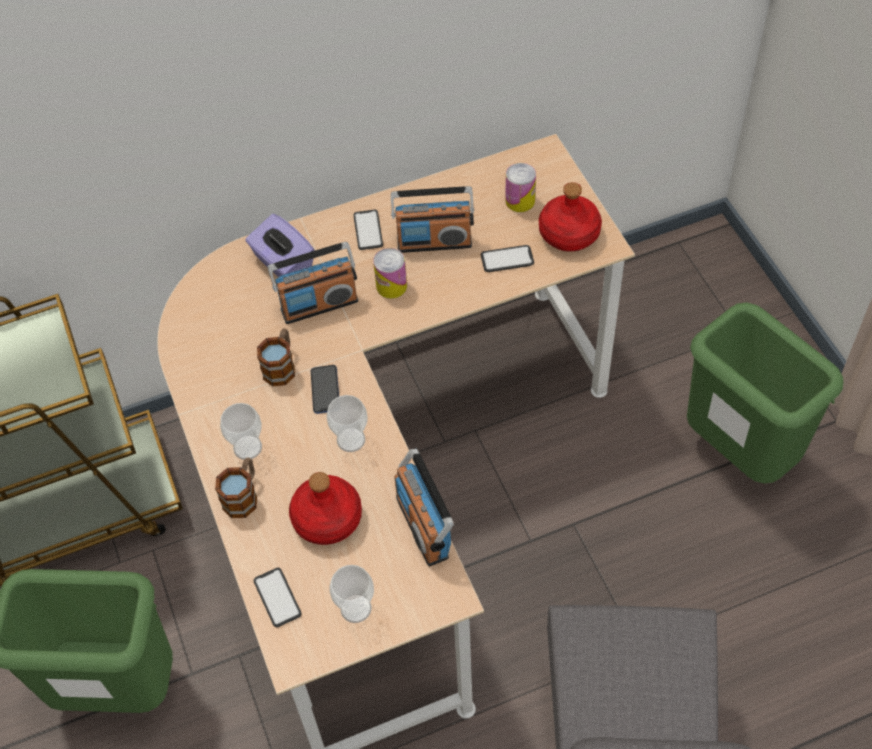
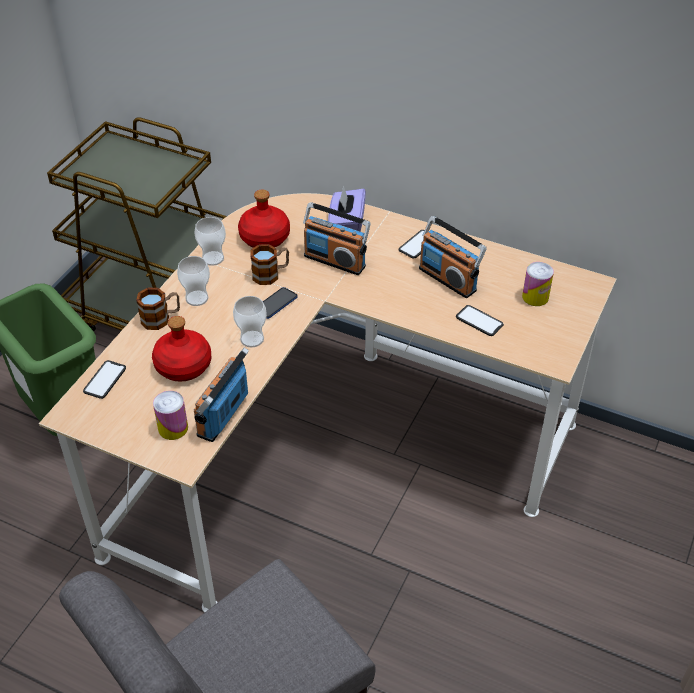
camera: 45 degrees right, 10 degrees down
cup [329,565,374,623] -> cup moved to [194,217,226,266]
can [373,248,407,299] -> can moved to [153,391,188,440]
red bottle [539,182,602,251] -> red bottle moved to [238,190,290,248]
green trash can [687,302,844,483] -> none

